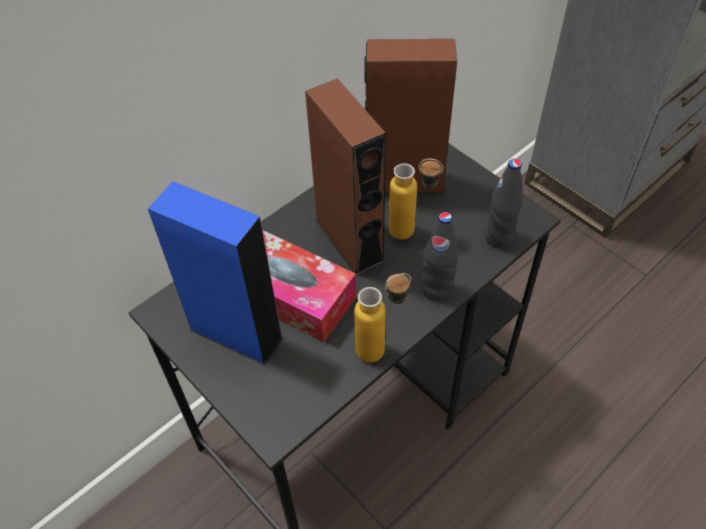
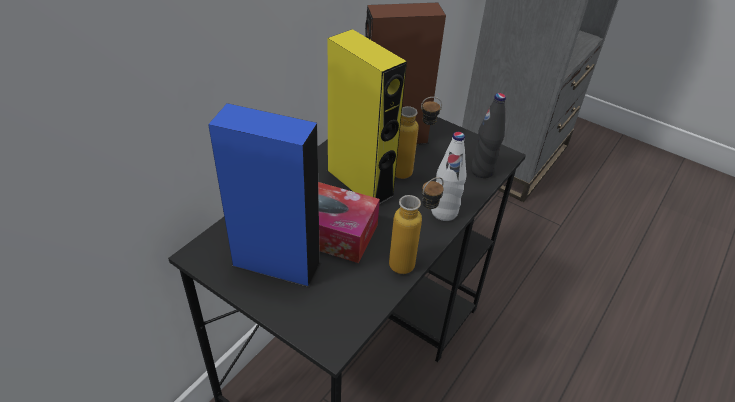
camera: 15 degrees left, 10 degrees down
brown speaker [305,78,386,276] -> yellow speaker [327,29,407,205]
black bottle [421,212,458,301] -> white bottle [431,132,466,221]

